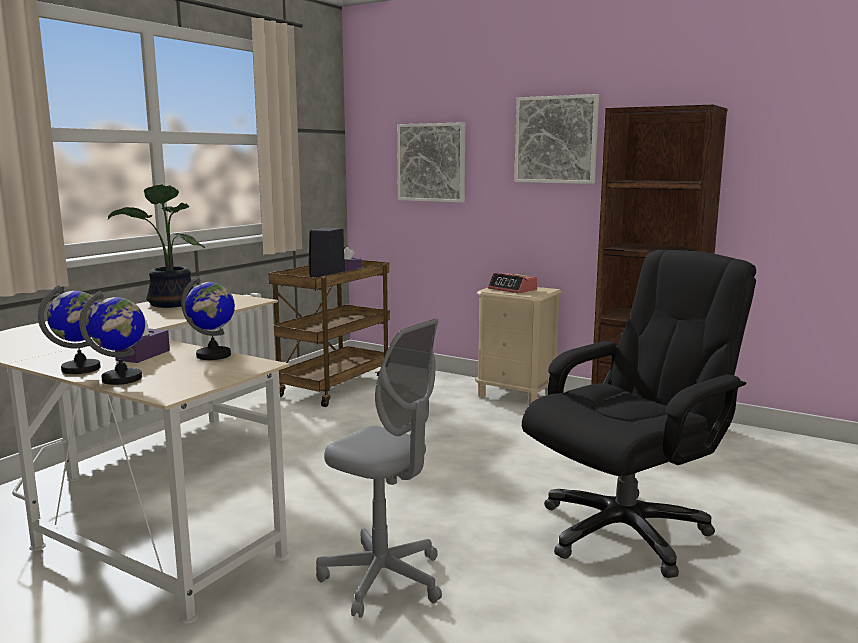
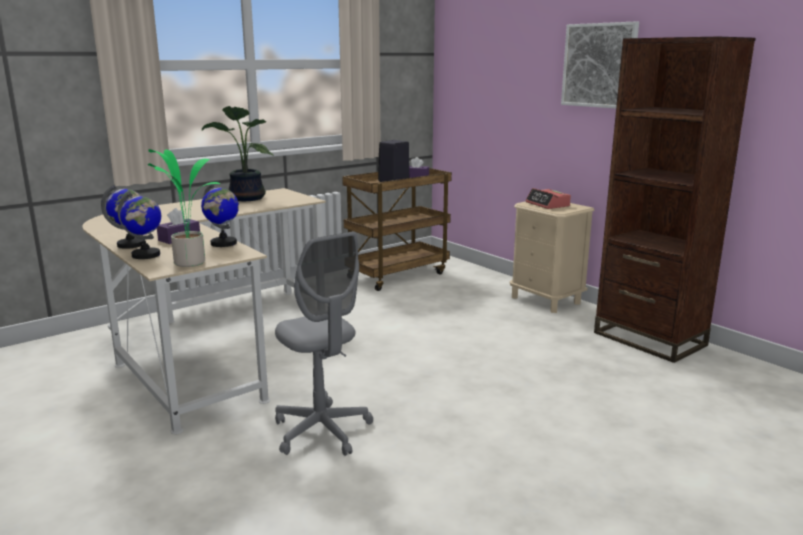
camera: 20 degrees right, 5 degrees up
picture [397,122,465,203] -> none
black office chair [522,250,756,578] -> none
none -> potted plant [148,149,220,267]

